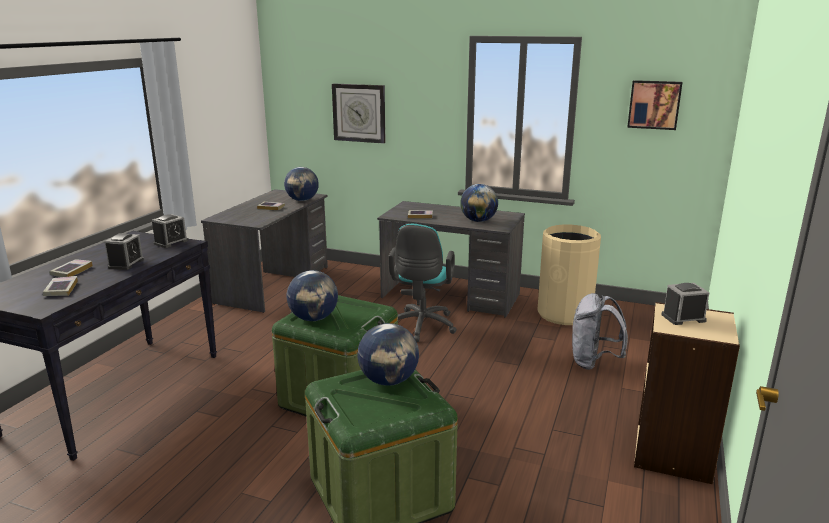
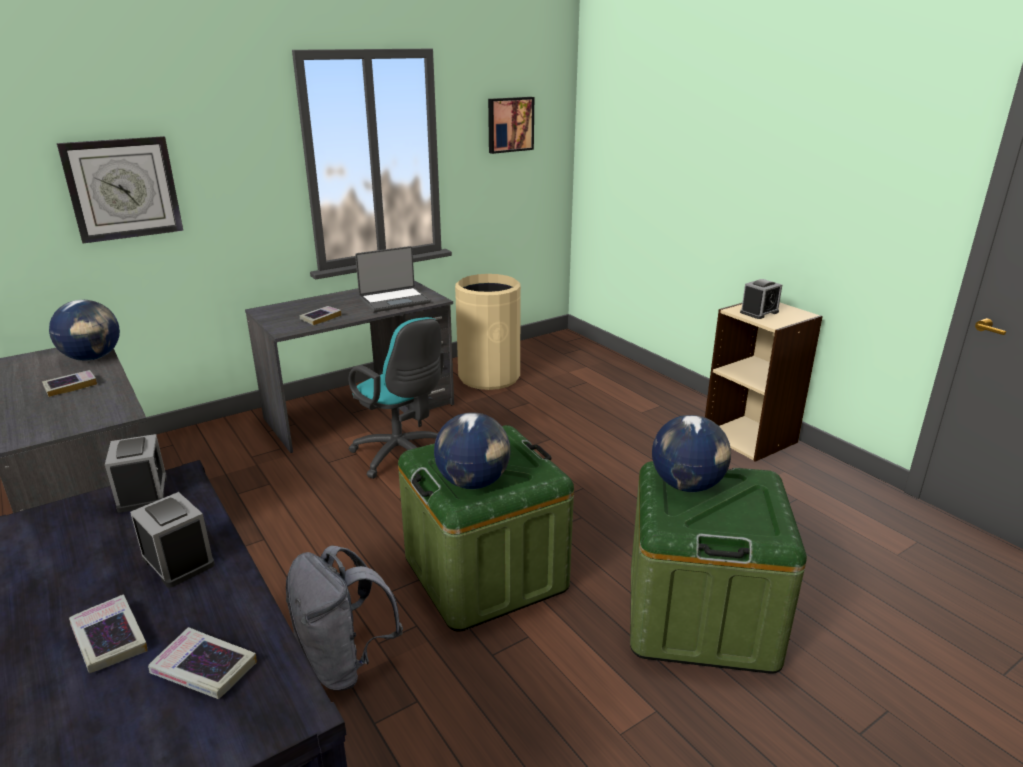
camera: 55 degrees left, 5 degrees up
globe [460,184,498,222] -> laptop [355,246,430,312]
grey backpack [572,293,628,370] -> grey backpack moved to [286,545,403,691]
alarm clock [661,283,709,325] -> alarm clock turned 150 degrees counterclockwise [740,279,782,319]

